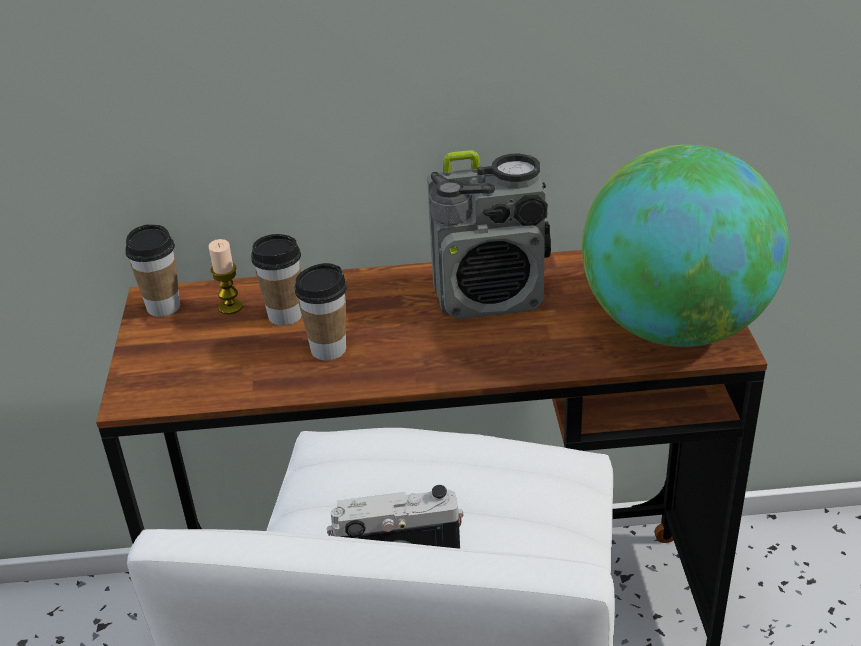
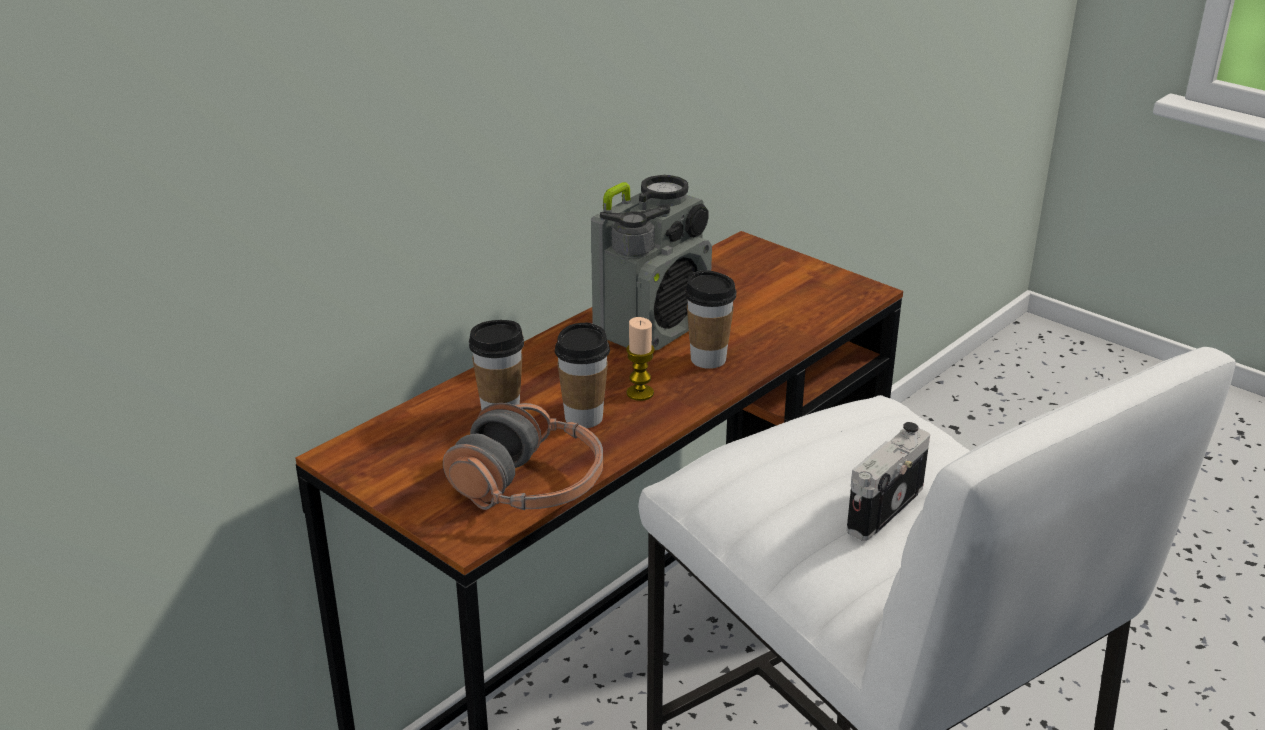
camera: 45 degrees left, 5 degrees down
cup [125,224,180,317] -> cup moved to [685,270,736,369]
candle [209,239,243,315] -> candle moved to [626,317,655,401]
globe [582,145,789,347] -> none
none -> headphones [443,403,603,510]

